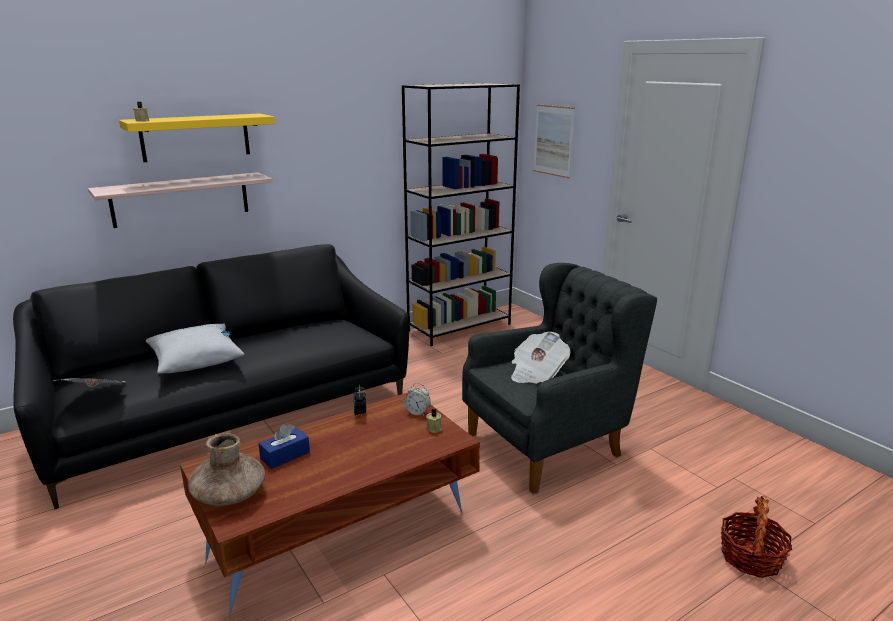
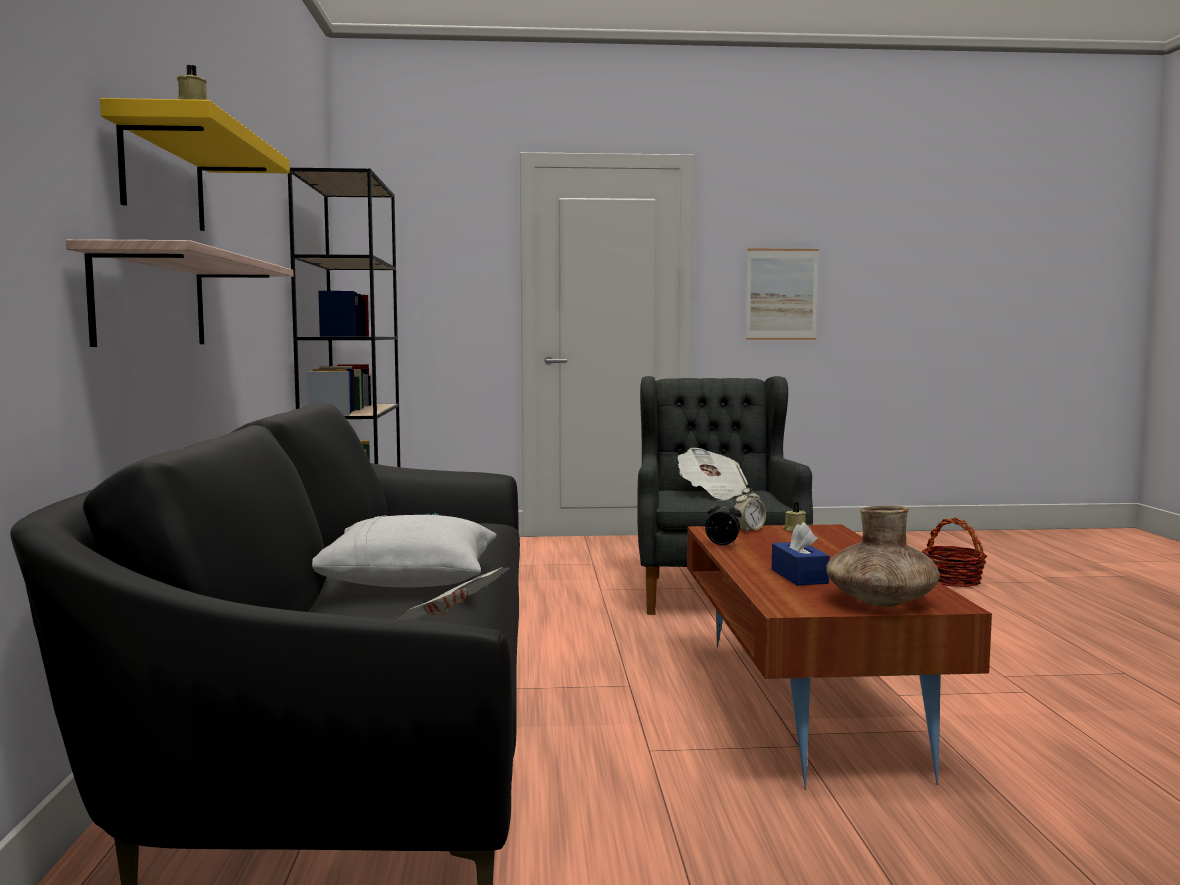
camera: 60 degrees left, 15 degrees down
picture [533,104,575,178] -> picture moved to [746,248,819,340]

